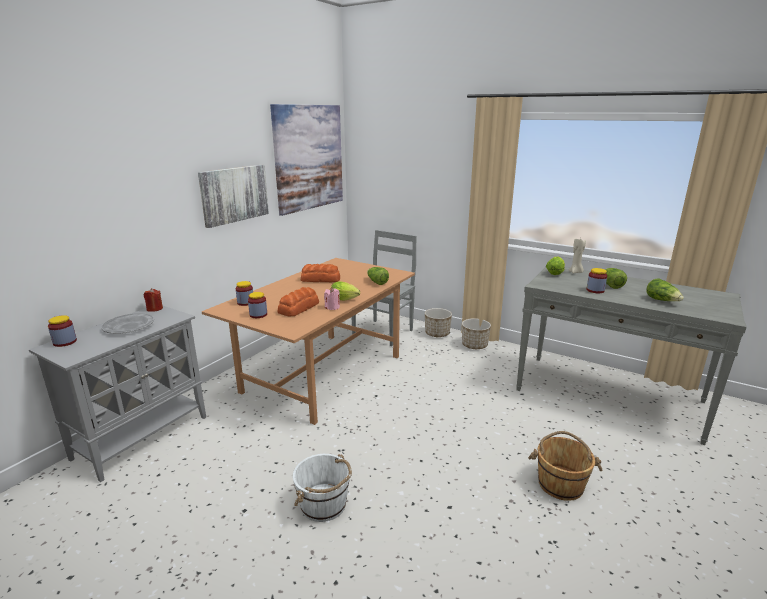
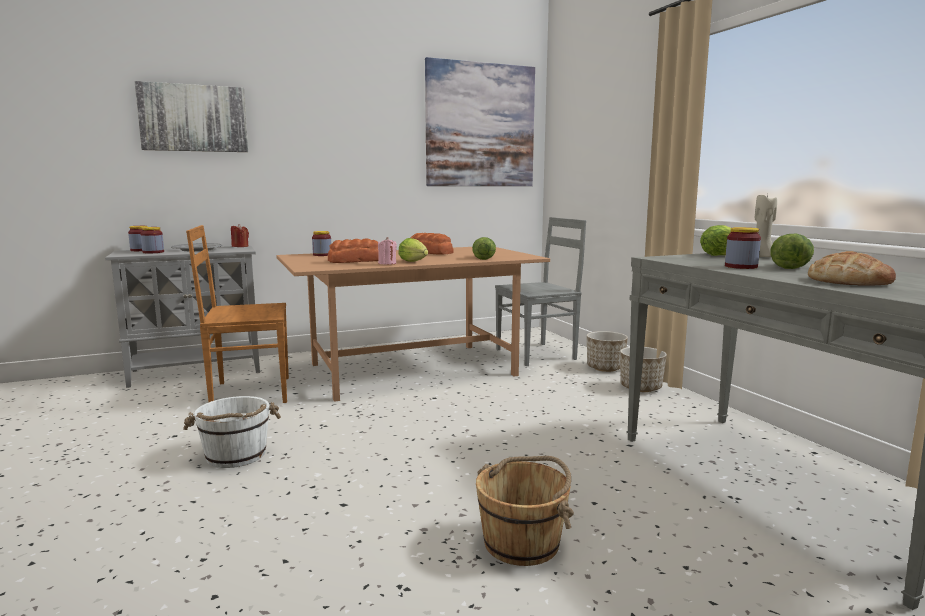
camera: 35 degrees right, 10 degrees down
picture [198,165,269,228] -> picture moved to [134,81,249,152]
jar [248,292,267,318] -> jar moved to [140,227,164,254]
lettuce [646,278,684,301] -> bread [808,251,896,286]
none -> brown chair [186,225,289,403]

